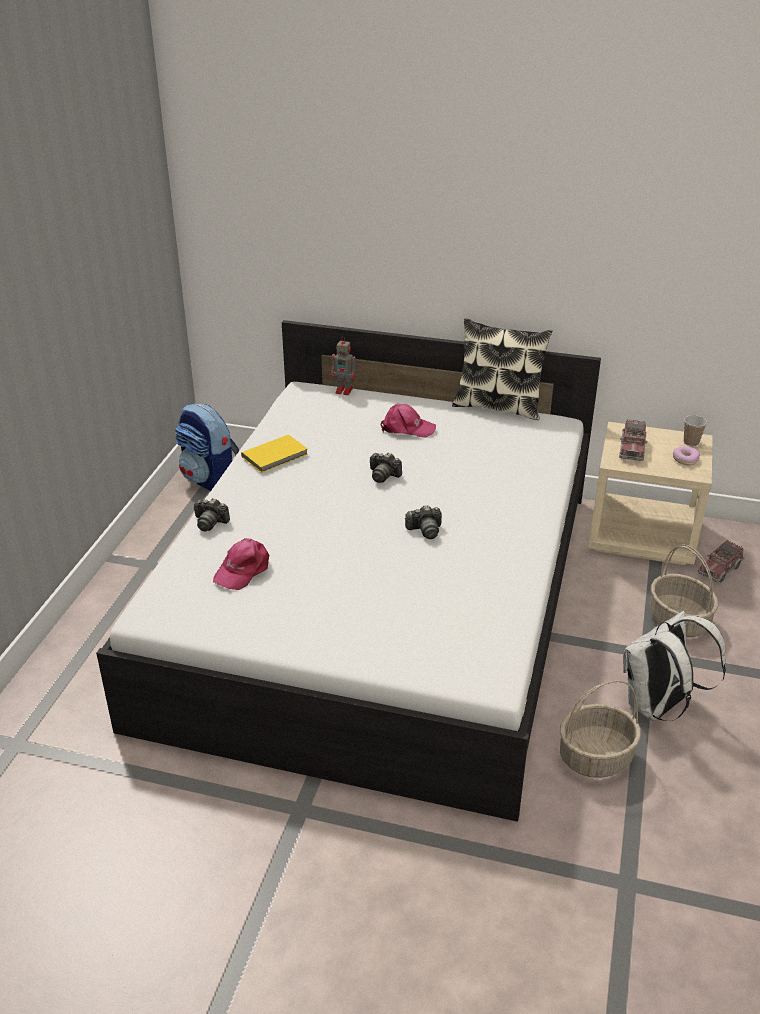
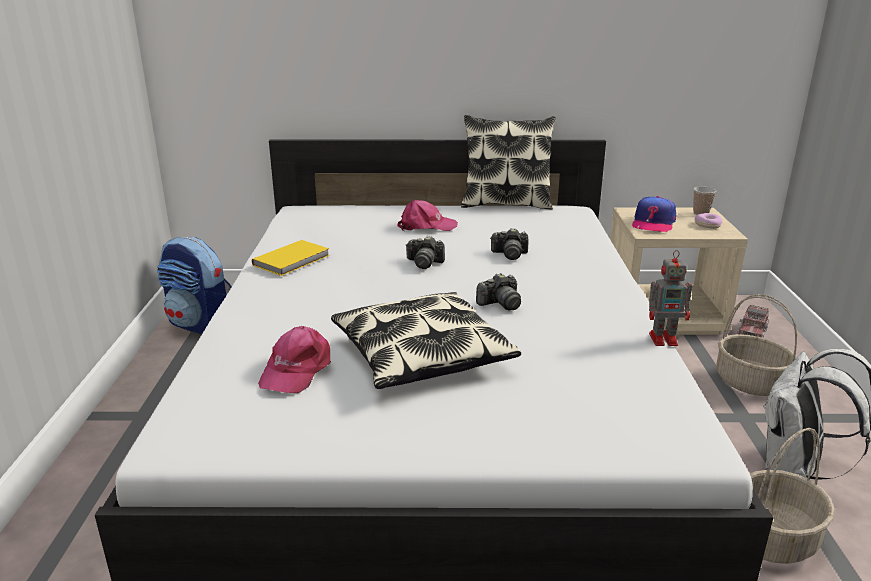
camera: 15 degrees left, 10 degrees down
camera [194,498,230,532] -> camera moved to [490,228,529,260]
toy robot [331,336,359,395] -> toy robot moved to [649,250,692,346]
toy truck [619,420,647,461] -> cap [632,196,676,232]
none -> pillow [331,292,521,389]

